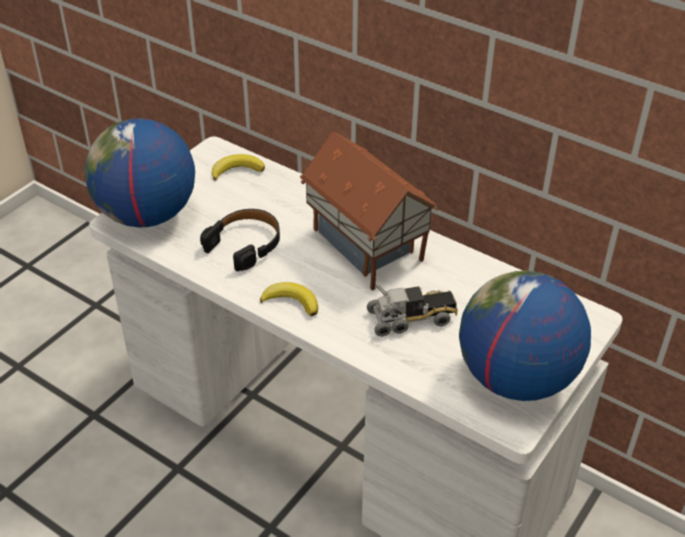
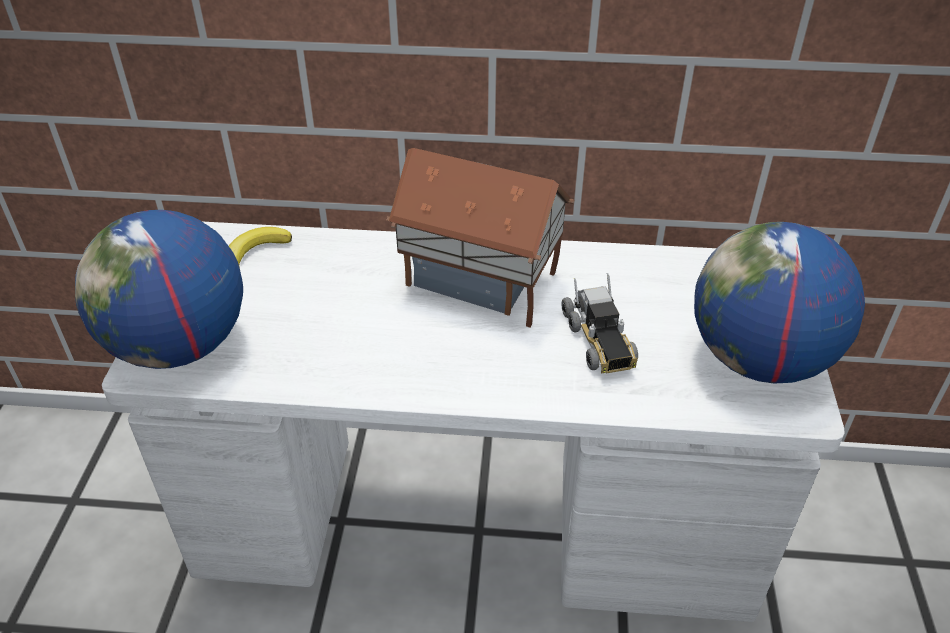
camera: 30 degrees left, 0 degrees up
black headphones [200,209,280,271] -> none
banana [260,282,318,317] -> none
toy truck [367,285,458,337] -> toy truck turned 120 degrees clockwise [561,273,638,374]

